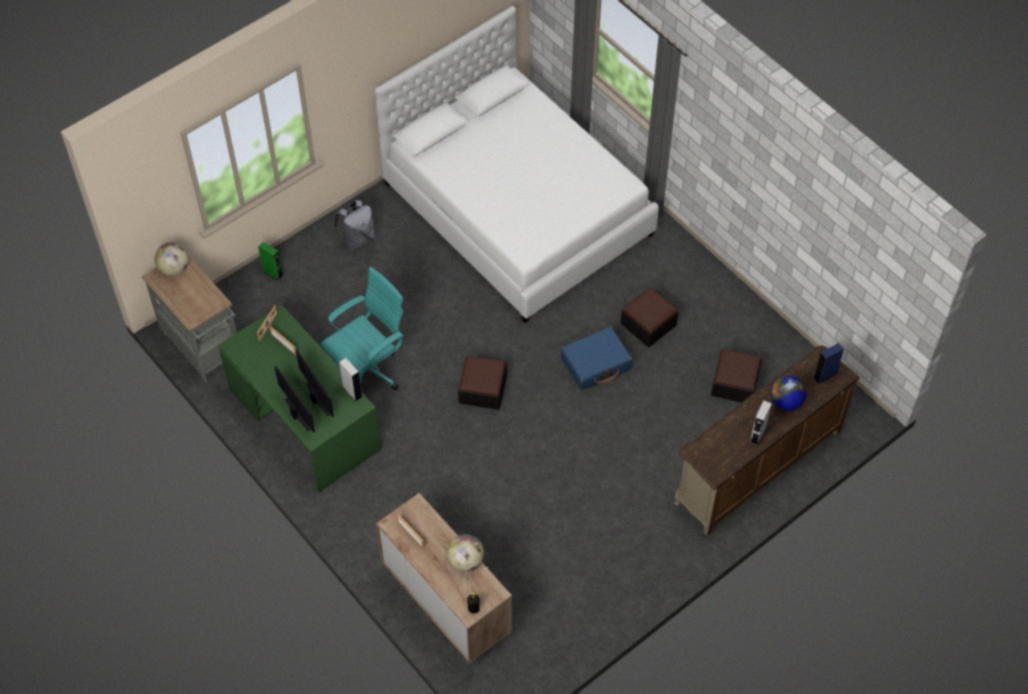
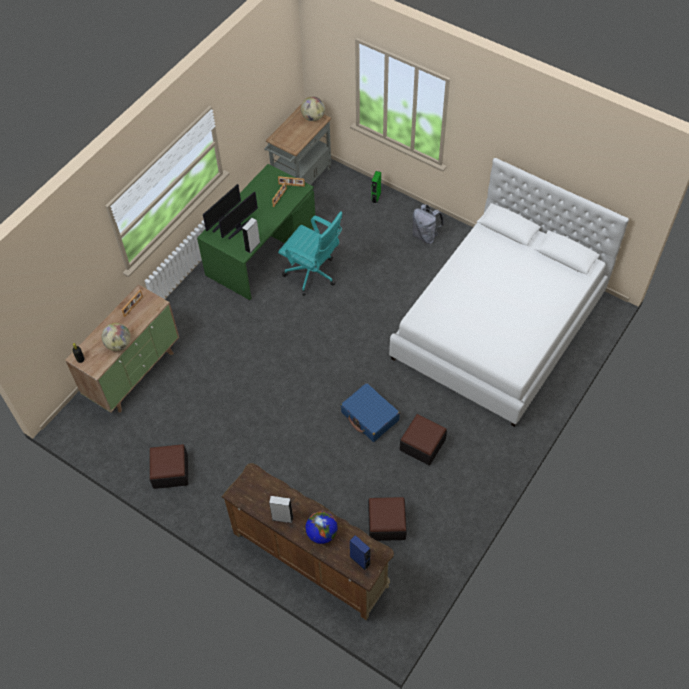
camera: 75 degrees right, 0 degrees up
ottoman [458,355,507,410] -> ottoman moved to [150,444,188,489]

